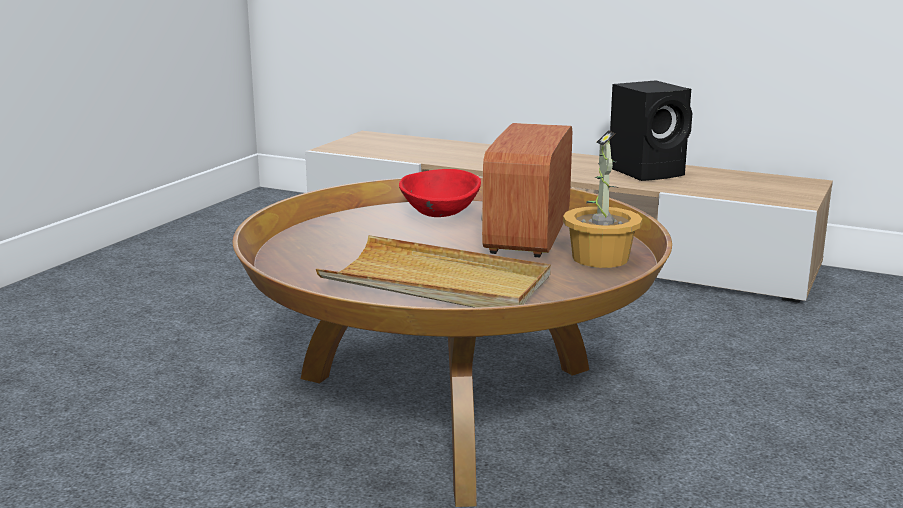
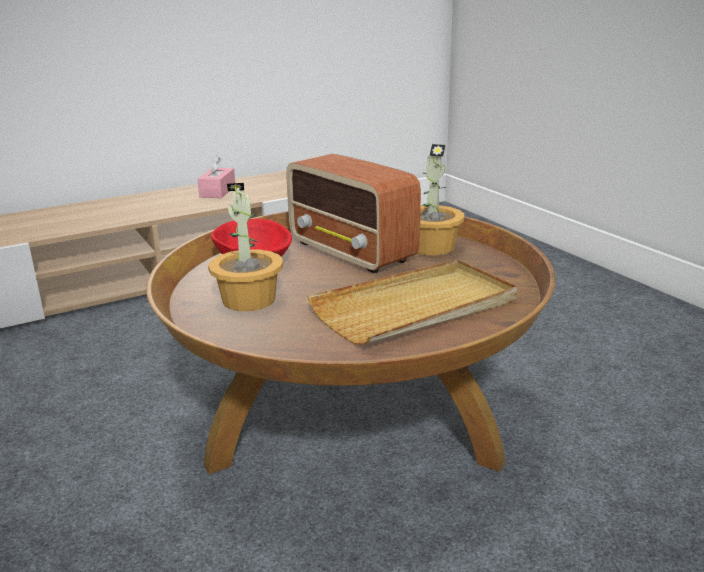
camera: 55 degrees left, 5 degrees up
black speaker [610,80,692,181] -> pink tissue box [197,155,235,198]
none -> potted plant [208,183,283,311]

